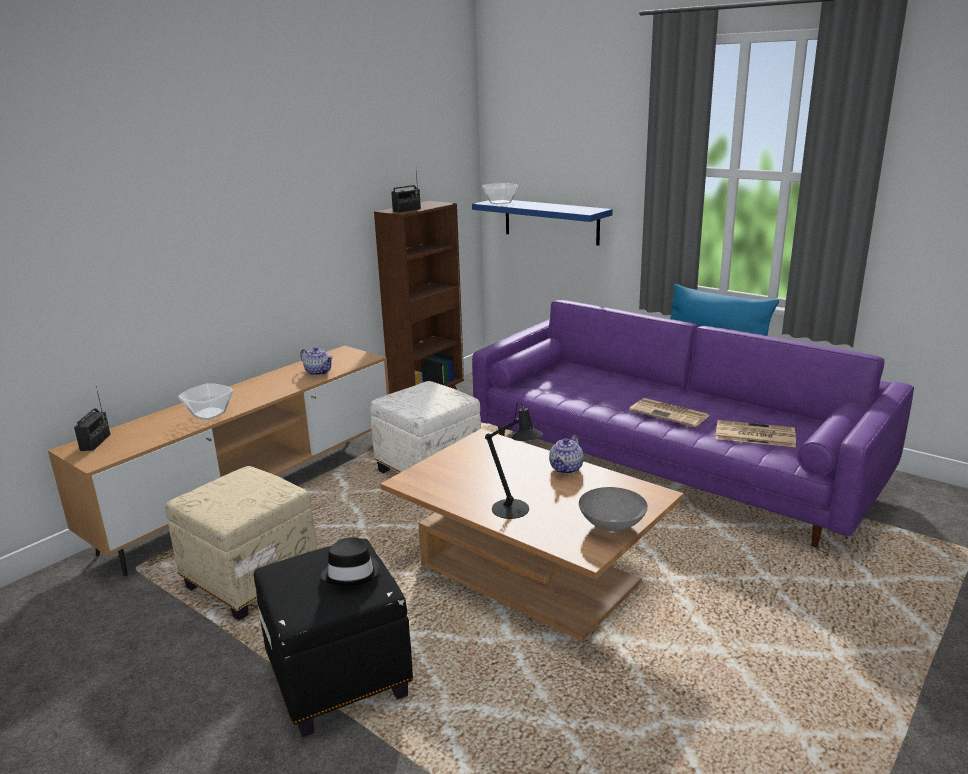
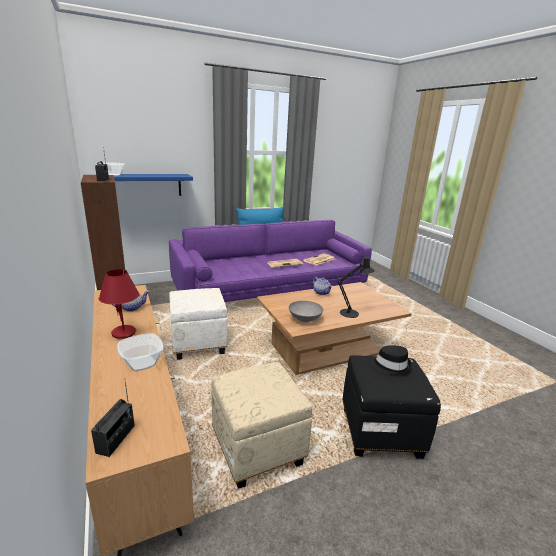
camera: 65 degrees left, 0 degrees up
radio [74,386,111,451] -> radio turned 75 degrees clockwise [91,382,135,457]
grey bowl [579,487,648,532] -> grey bowl moved to [289,301,323,322]
none -> red table lamp [99,269,140,339]

